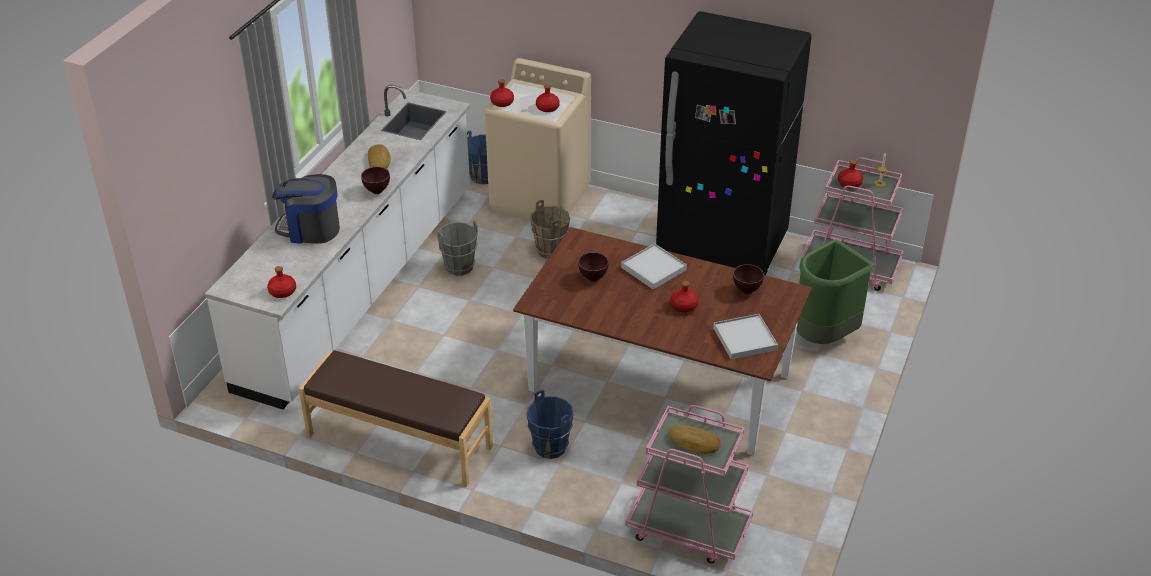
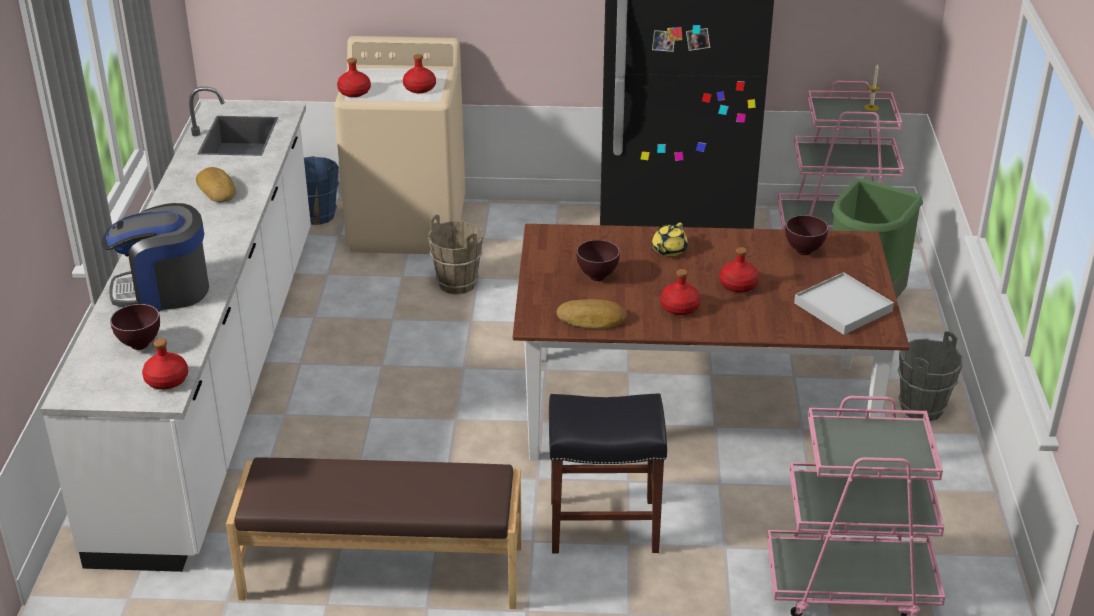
camera: 20 degrees left, 5 degrees down
brown bowl [361,167,390,194] -> brown bowl moved to [110,304,160,350]
grey bucket [437,221,478,276] -> grey bucket moved to [897,331,963,421]
blue bucket [526,390,574,459] -> black stool [549,393,667,554]
white tray [621,243,687,289] -> yellow teapot [652,223,688,256]
bread [669,425,721,454] -> bread moved to [557,299,627,329]
red bottle [838,160,863,189] -> red bottle moved to [660,269,701,315]

